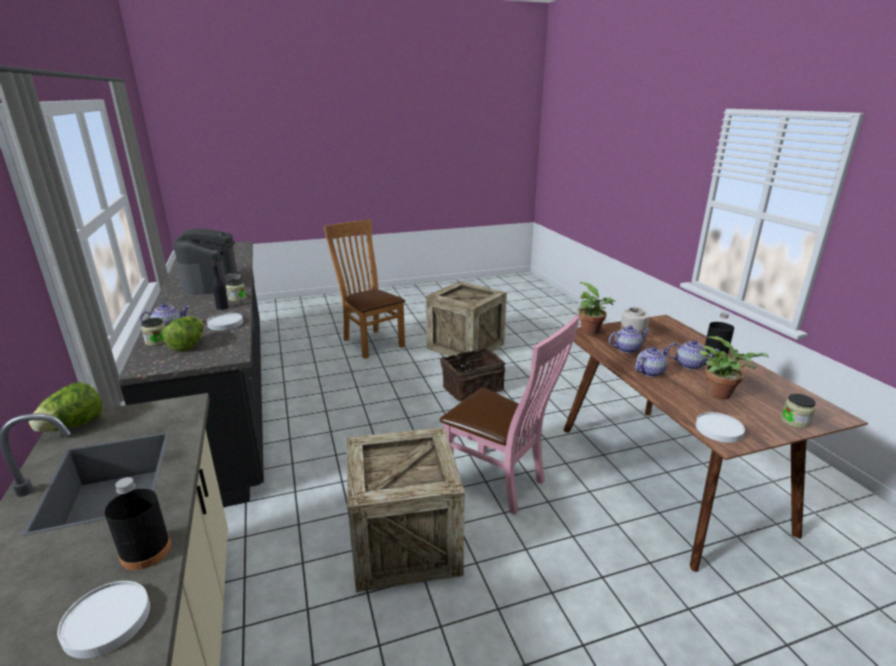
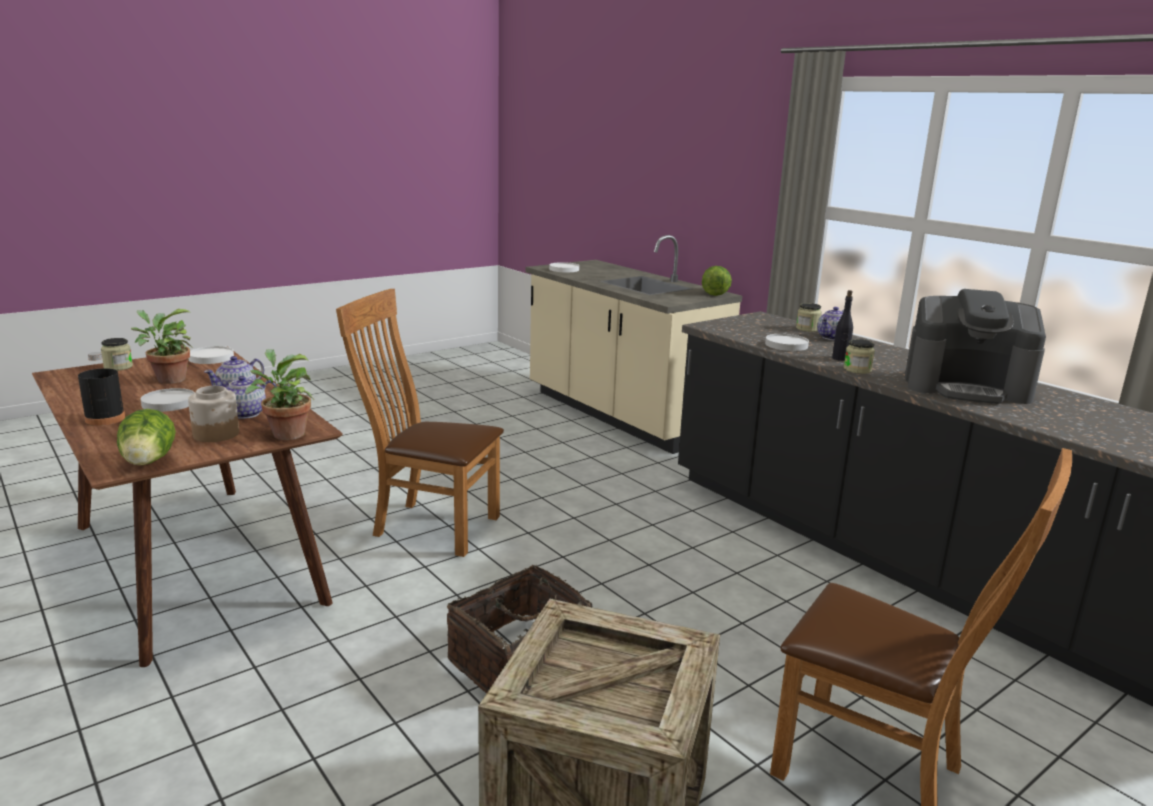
camera: 160 degrees right, 5 degrees down
black bottle [104,477,171,570] -> none
lettuce [162,316,203,352] -> lettuce moved to [117,409,176,465]
coffee machine [173,228,243,295] -> coffee machine turned 45 degrees counterclockwise [905,289,1046,404]
crate [346,427,465,592] -> none
pink chair [440,315,580,515] -> brown chair [336,289,504,557]
teapot [667,340,720,370] -> white plate [141,388,195,412]

